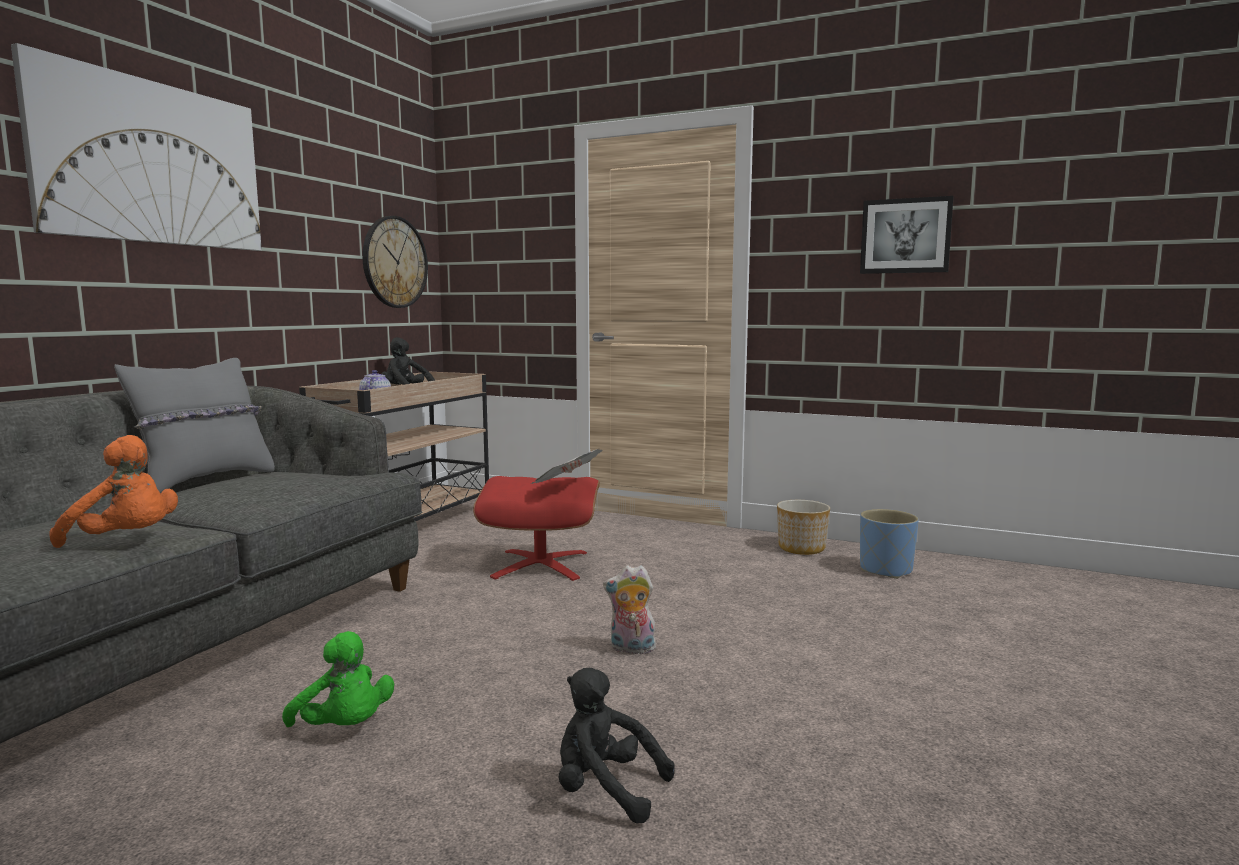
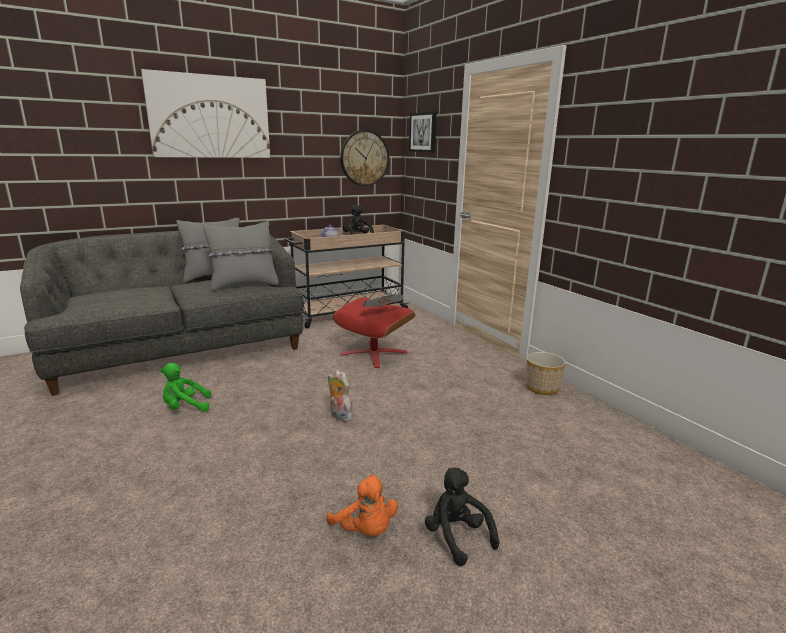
camera: 35 degrees right, 10 degrees up
orange plush toy [49,435,178,548] -> orange plush toy moved to [327,475,398,536]
green plush toy [282,631,394,727] -> green plush toy turned 90 degrees clockwise [160,363,211,412]
black plush toy [559,668,674,823] -> black plush toy moved to [425,467,499,566]
picture [860,196,954,274] -> picture moved to [409,112,437,153]
blue planter [860,509,919,579] -> none
none -> grey pillow [203,222,279,291]

